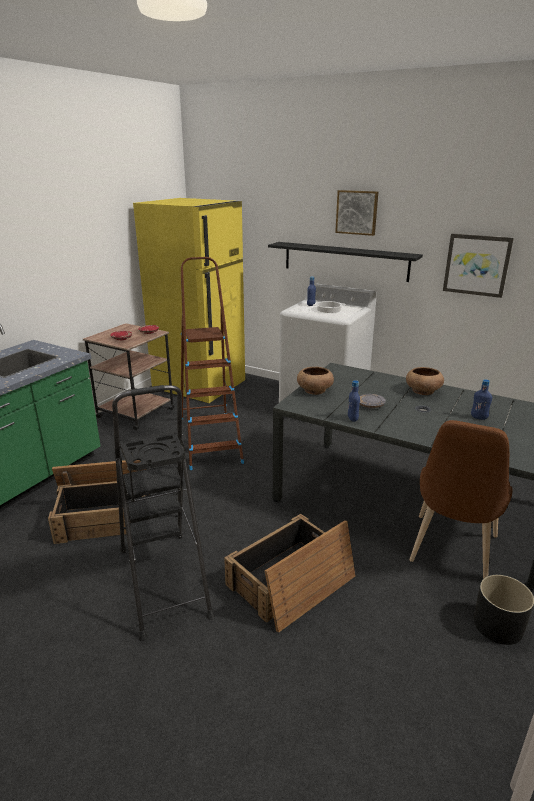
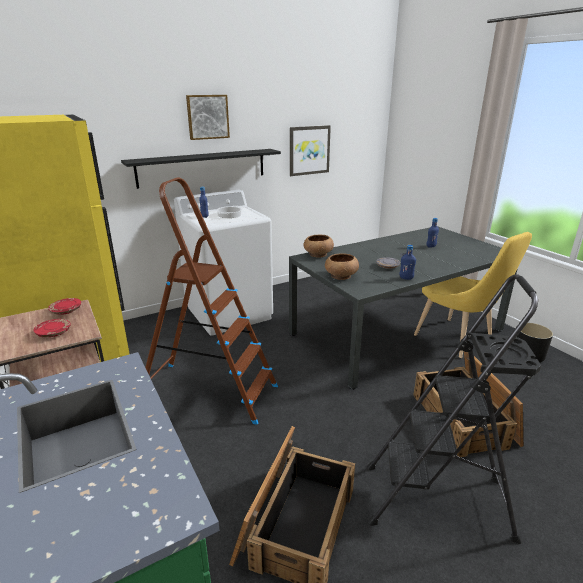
camera: 60 degrees left, 0 degrees up
brown bowl [406,367,444,395] -> brown bowl moved to [303,235,334,258]
brown chair [409,420,512,579] -> yellow chair [414,232,532,358]

